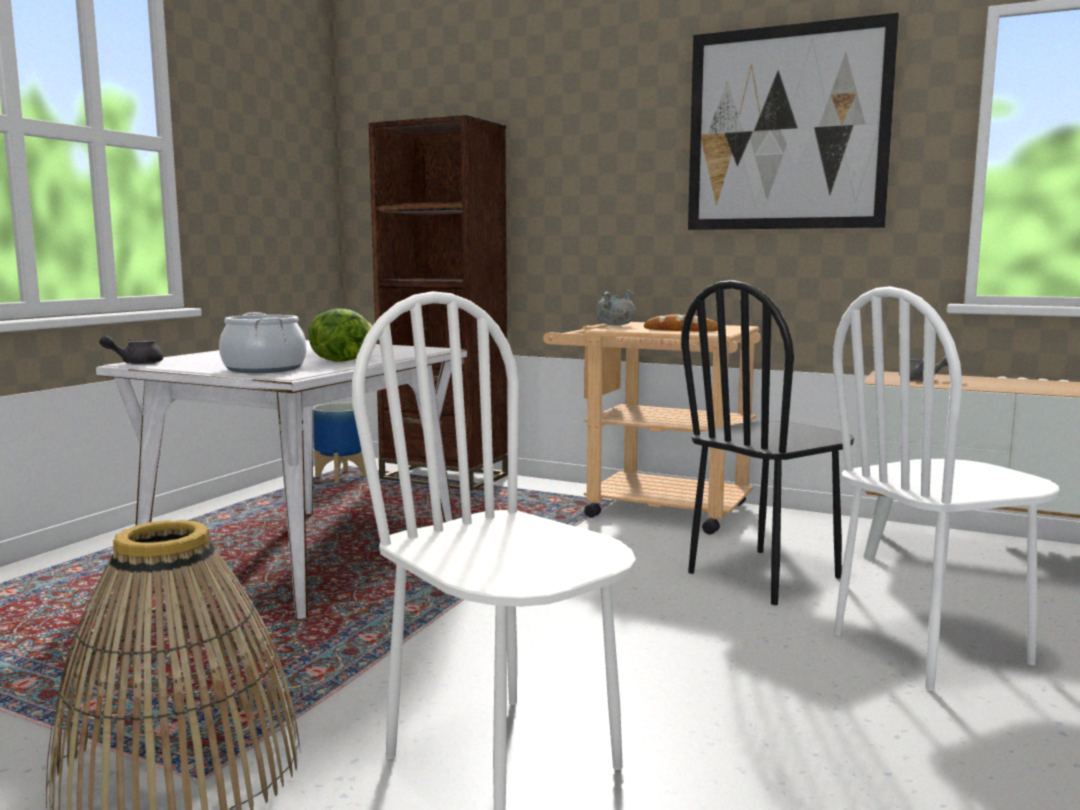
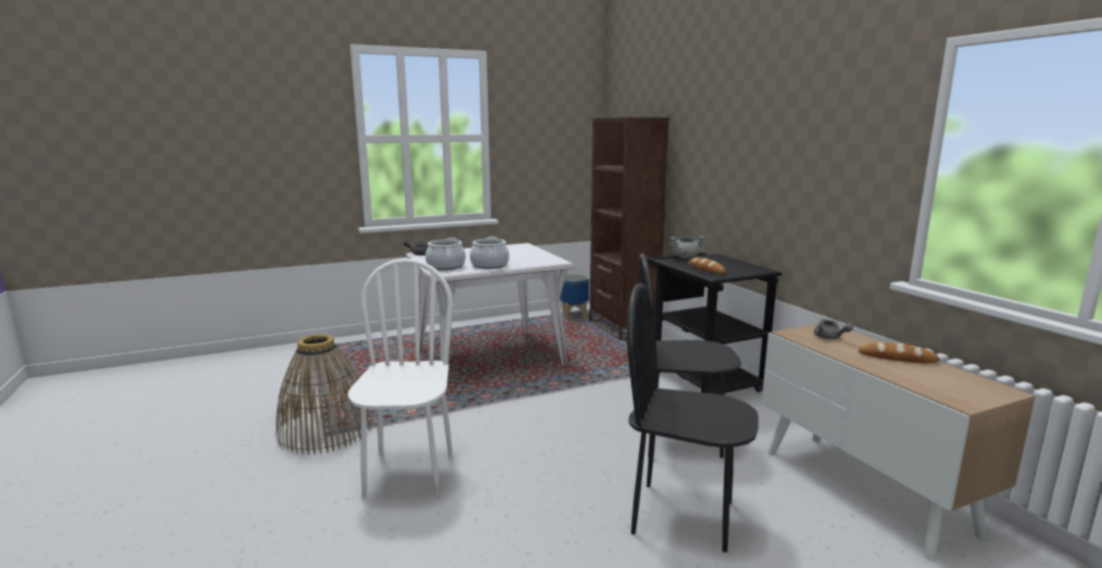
camera: 40 degrees right, 5 degrees up
lettuce [309,308,373,362] -> cooking pot [470,237,509,269]
beige cart [543,322,761,535] -> black cart [646,252,782,394]
picture [688,13,899,230] -> none
white chair [833,286,1059,691] -> black chair [627,283,758,552]
none -> bread [859,343,940,363]

